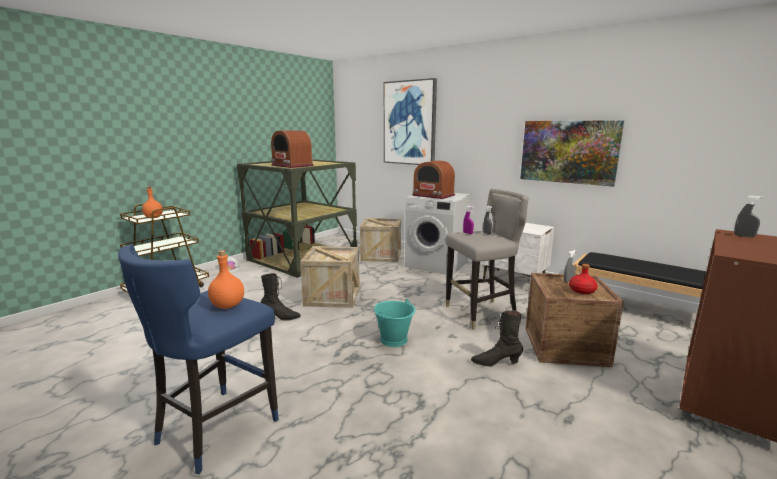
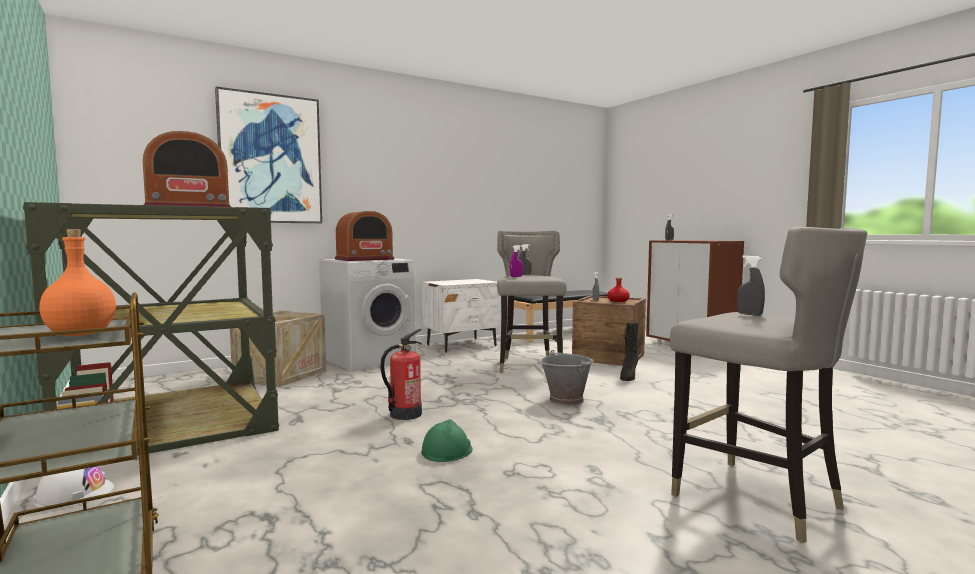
camera: 70 degrees left, 10 degrees down
blue stool [118,244,279,474] -> grey stool [670,227,867,543]
orange bottle [208,250,244,309] -> grey spray bottle [737,255,765,316]
black boot [260,273,301,321] -> green hard hat [421,419,473,462]
crate [300,246,360,308] -> fire extinguisher [380,329,422,420]
turquoise bucket [374,299,415,347] -> grey bucket [540,350,594,406]
picture [520,120,624,187] -> none

